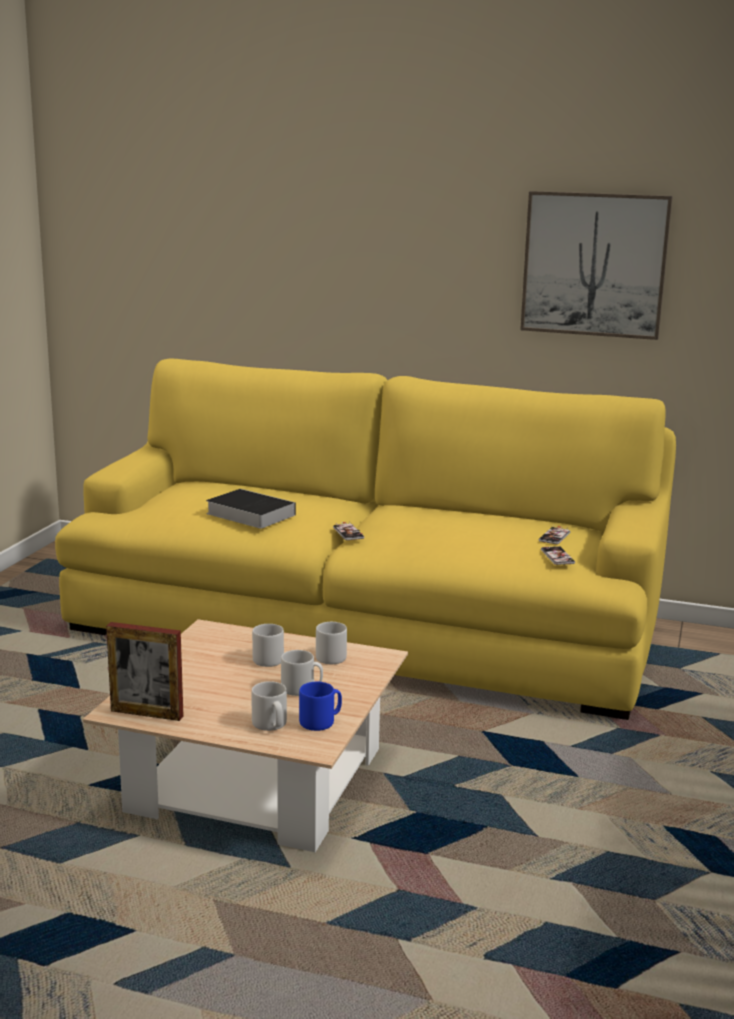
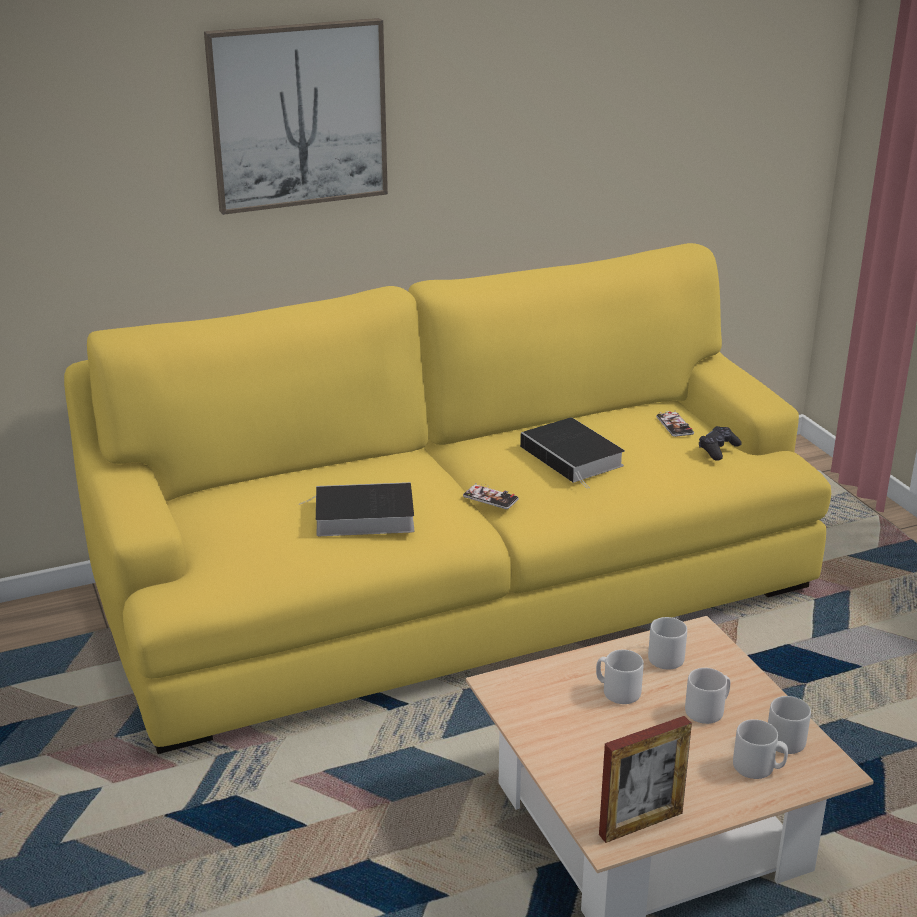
camera: 40 degrees left, 10 degrees up
blue mug [299,682,342,731] -> grey mug [768,696,811,754]
picture [520,191,673,340] -> picture moved to [204,18,388,215]
phone [541,546,575,565] -> black game controller [699,426,742,461]
none -> book [520,418,625,489]

